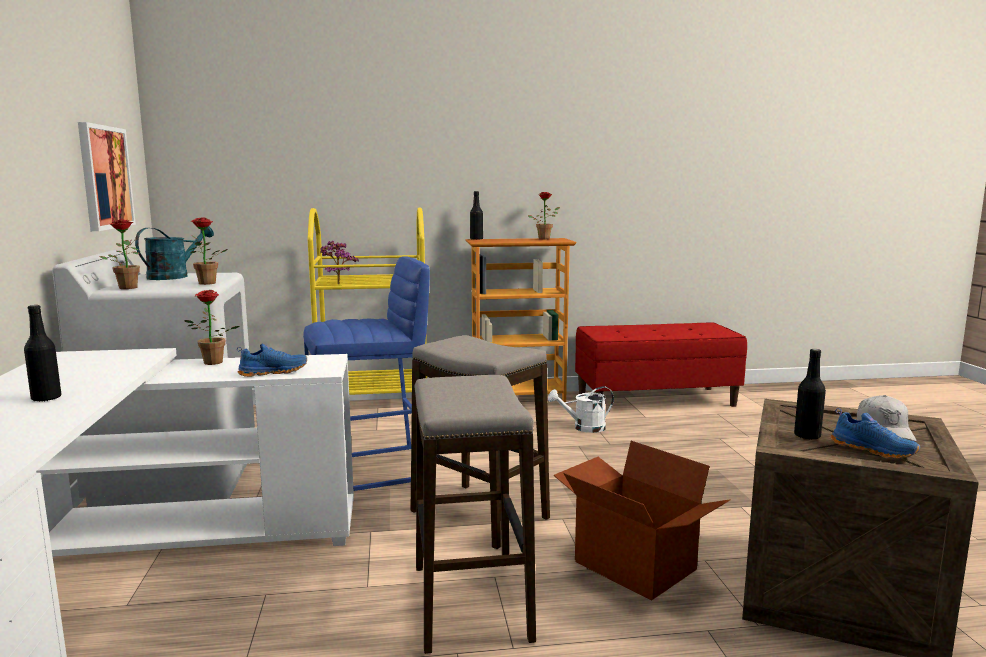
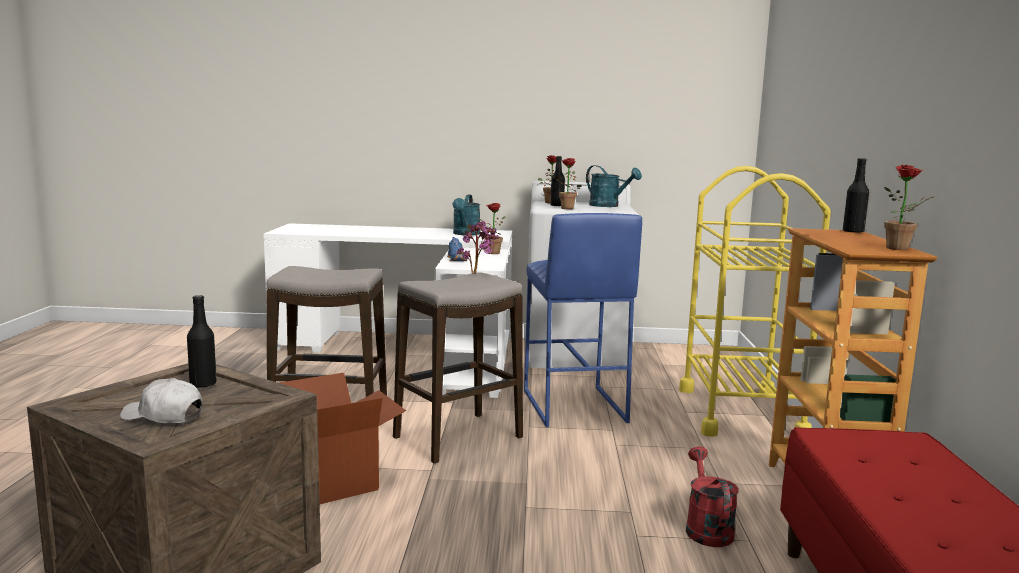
camera: 100 degrees right, 0 degrees up
black bottle [24,305,61,402] -> black bottle moved to [550,156,565,206]
picture [78,122,136,231] -> none
potted plant [320,241,359,284] -> potted plant moved to [457,221,499,274]
white watering can [548,386,614,433] -> red watering can [686,446,739,547]
blue shoe [831,408,920,459] -> none
none -> turquoise watering can [453,194,480,235]

